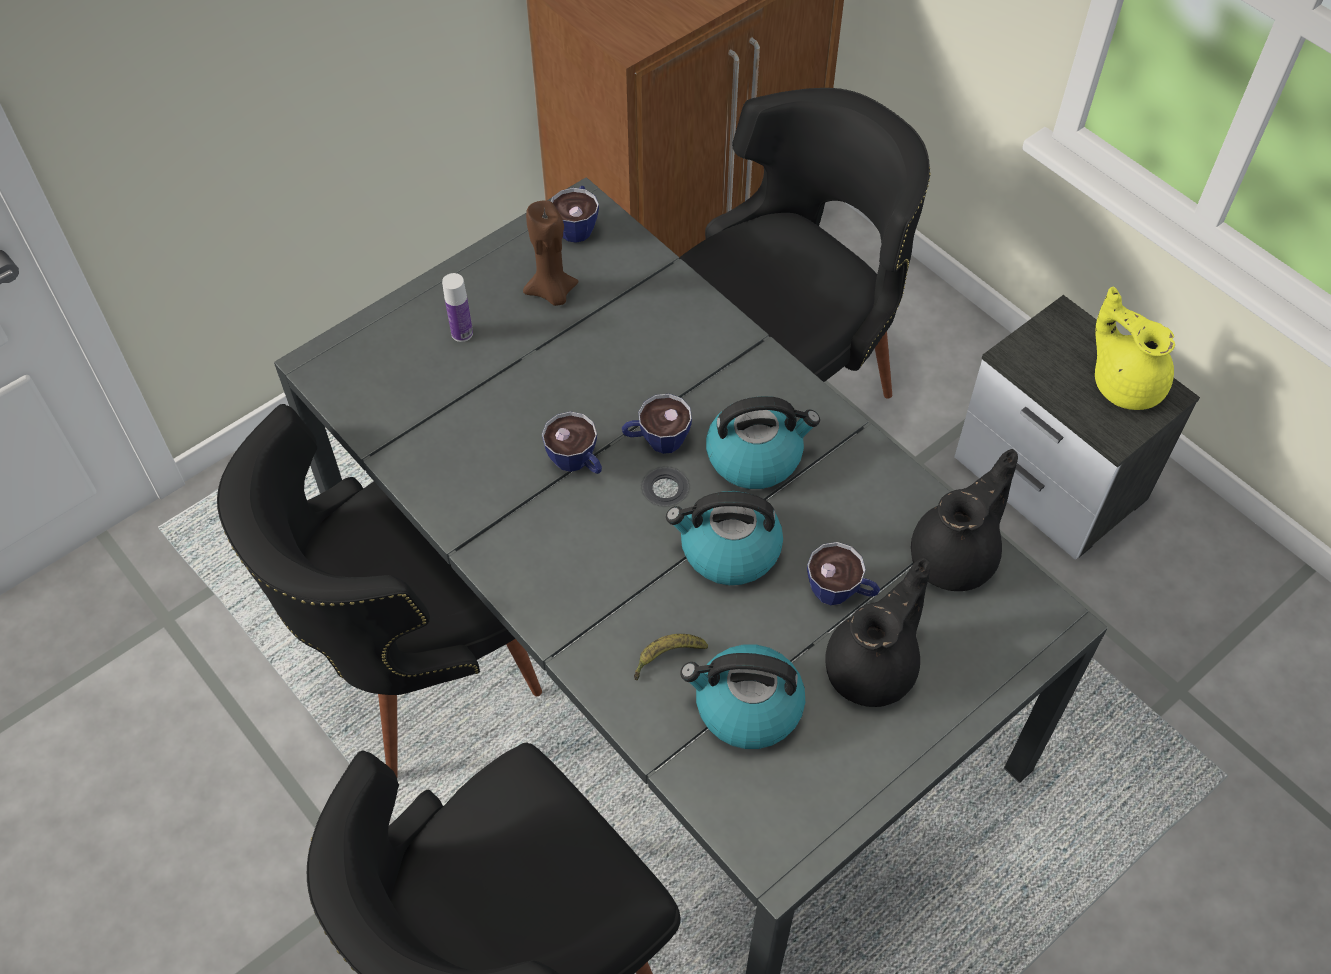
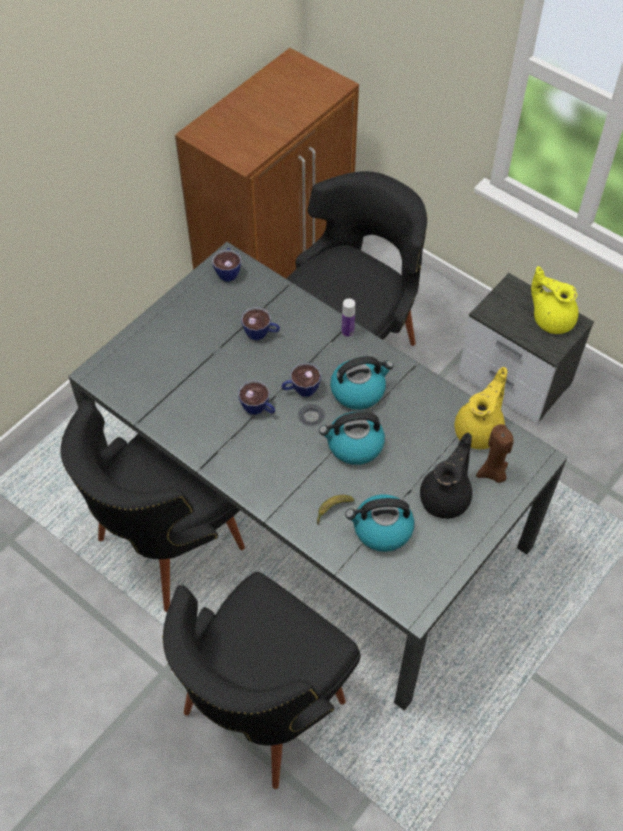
camera: 10 degrees left, 0 degrees up
bottle [442,273,473,342] -> bottle moved to [342,298,355,337]
brown candle [523,200,579,306] -> brown candle moved to [476,424,514,483]
cup [807,542,880,605] -> cup moved to [241,307,280,340]
black teapot [911,449,1018,591] -> yellow teapot [454,367,507,449]

